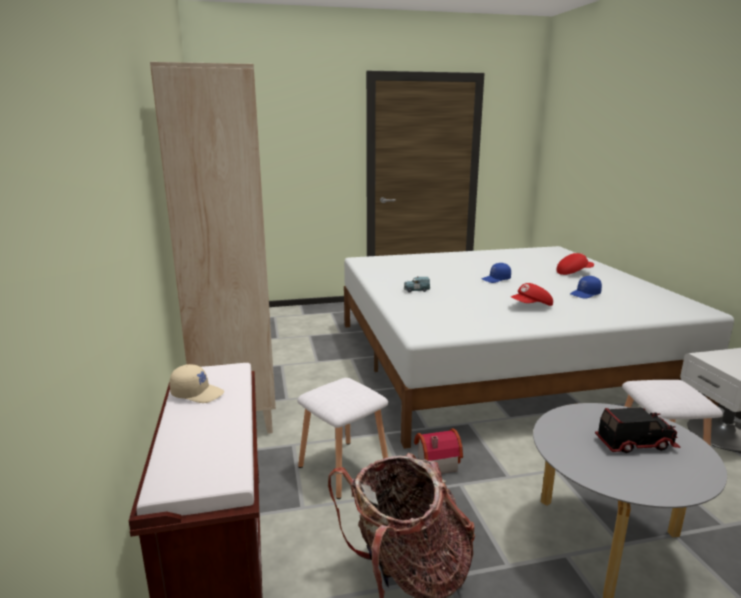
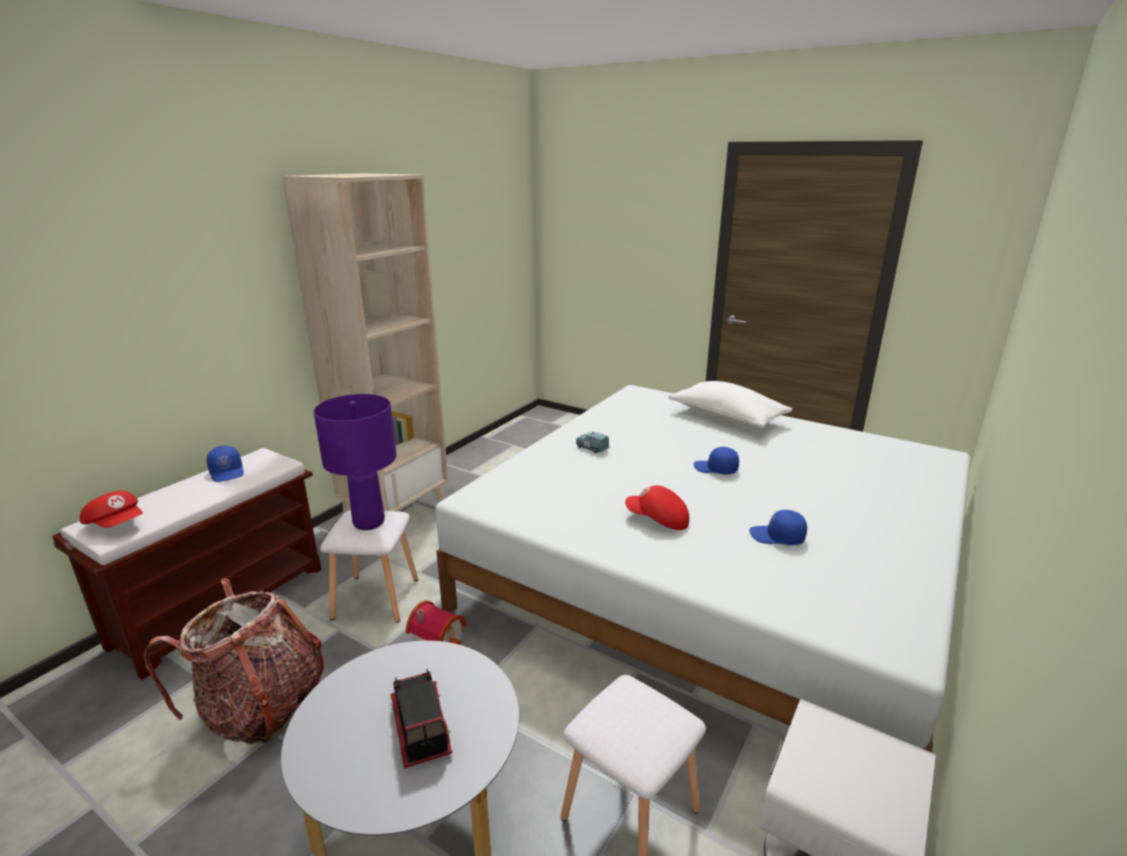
camera: 45 degrees right, 5 degrees up
beige cap [169,364,224,403] -> blue cap [207,446,244,482]
red cap [556,253,594,275] -> red cap moved to [80,491,143,528]
toy truck [595,407,681,453] -> toy truck turned 150 degrees counterclockwise [390,669,452,768]
none -> purple table lamp [314,394,397,530]
none -> white pillow [669,381,793,428]

